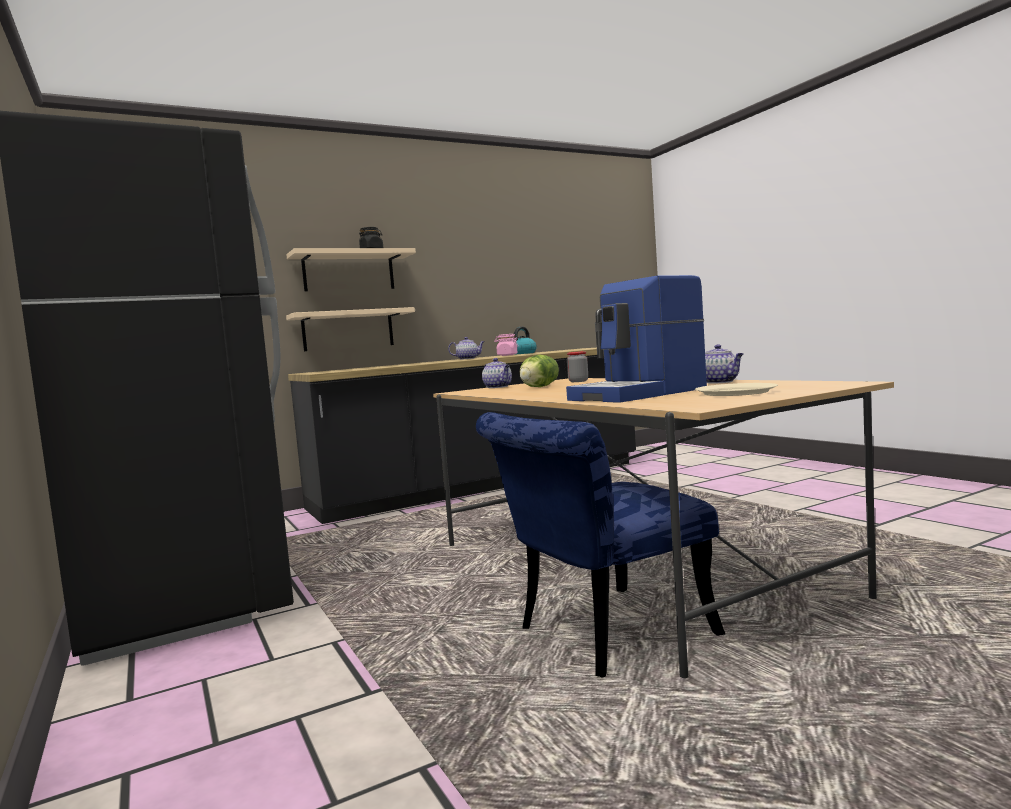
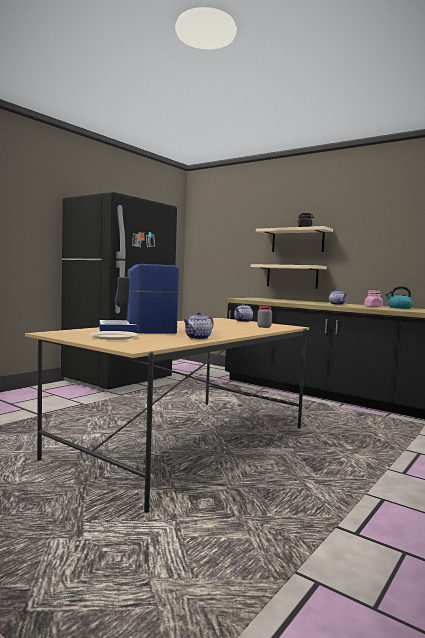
camera: 65 degrees right, 0 degrees up
blue chair [476,412,725,677] -> none
lettuce [519,355,559,387] -> none
coffee machine [566,275,707,403] -> coffee machine turned 45 degrees counterclockwise [99,264,179,334]

